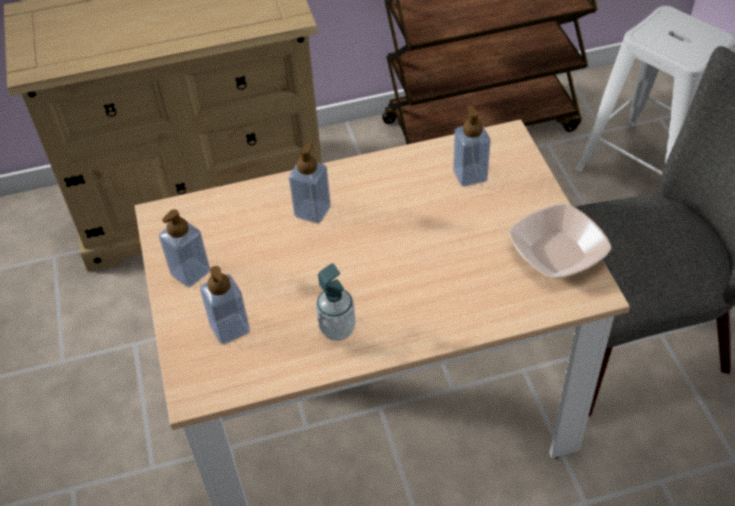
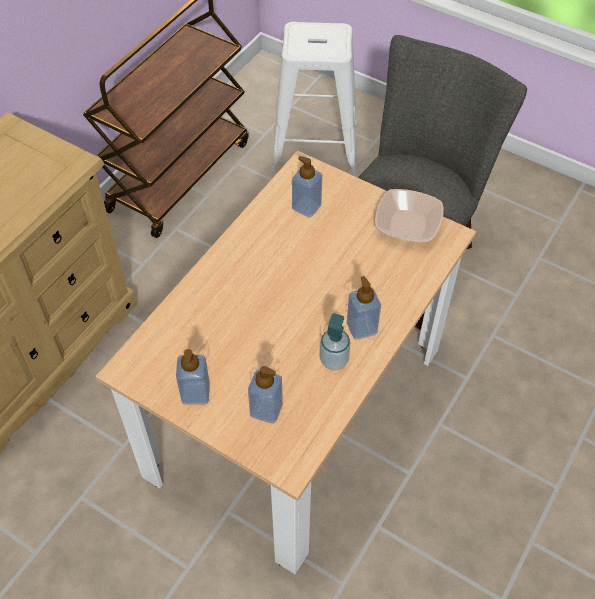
camera: 45 degrees left, 5 degrees up
soap dispenser [289,142,331,224] -> soap dispenser moved to [347,276,381,340]

